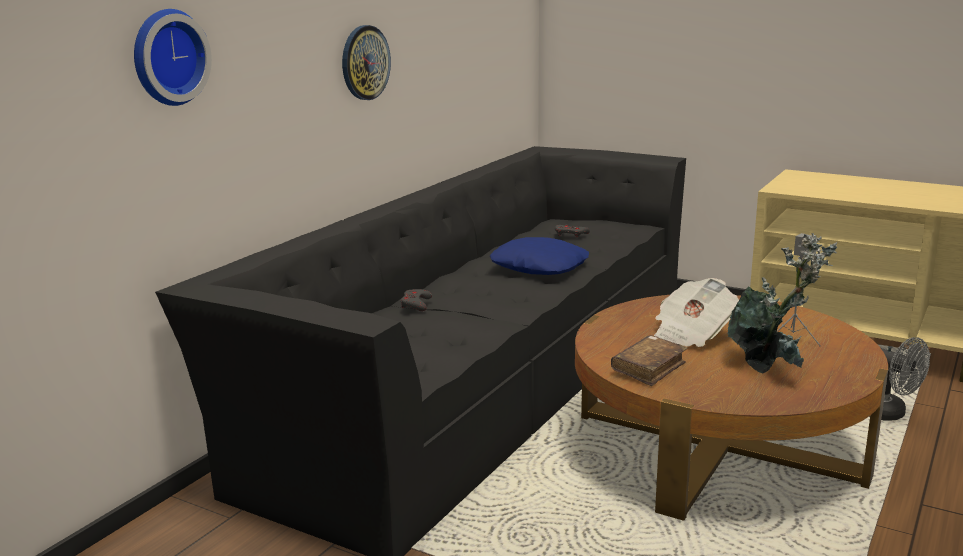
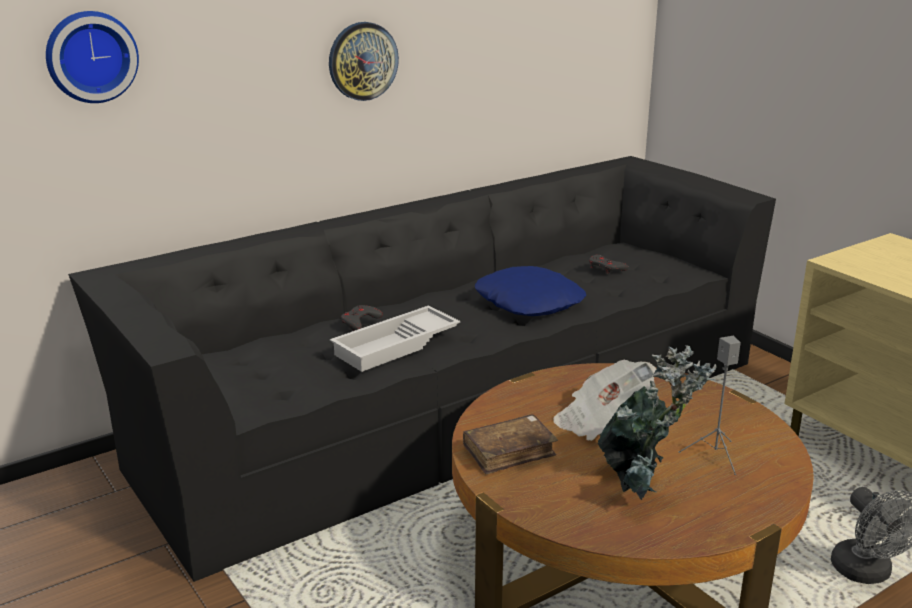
camera: 25 degrees right, 5 degrees up
none -> white tray [330,305,460,372]

